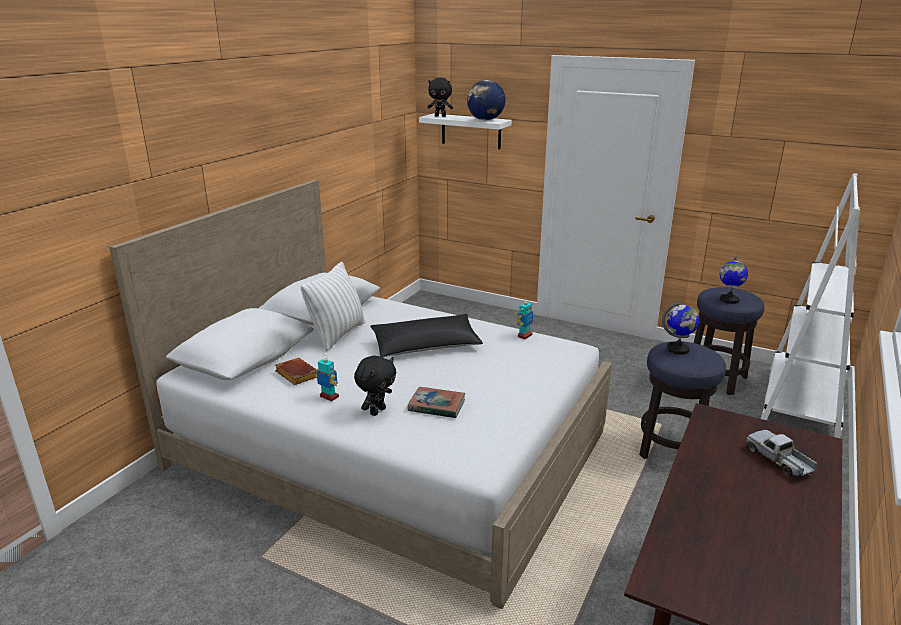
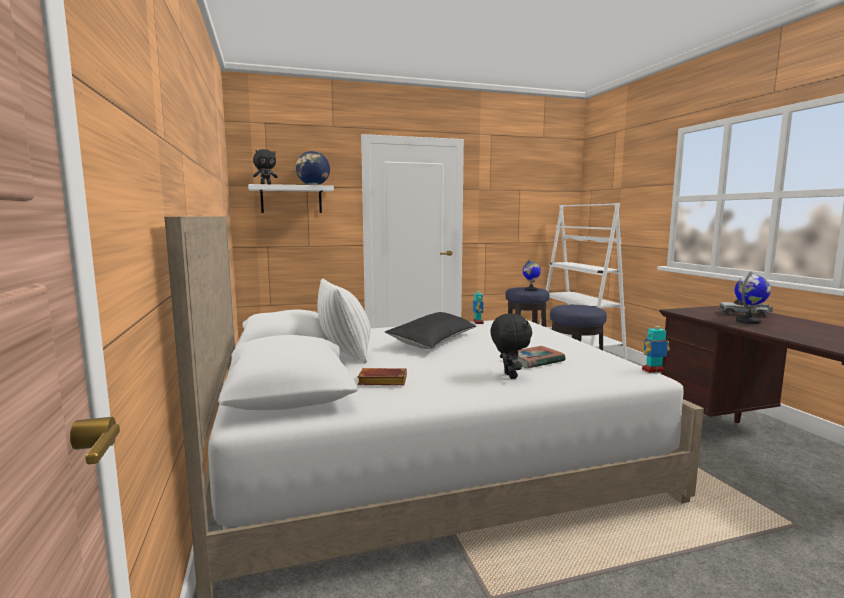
camera: 45 degrees left, 15 degrees down
toy robot [315,355,339,401] -> toy robot moved to [642,323,670,373]
globe [662,302,699,355] -> globe moved to [735,271,771,324]

